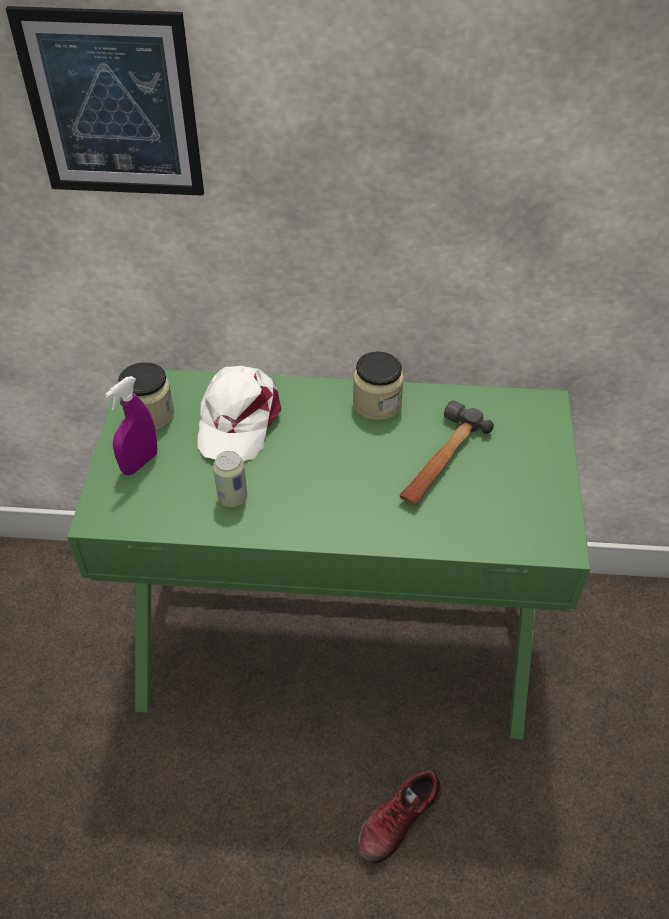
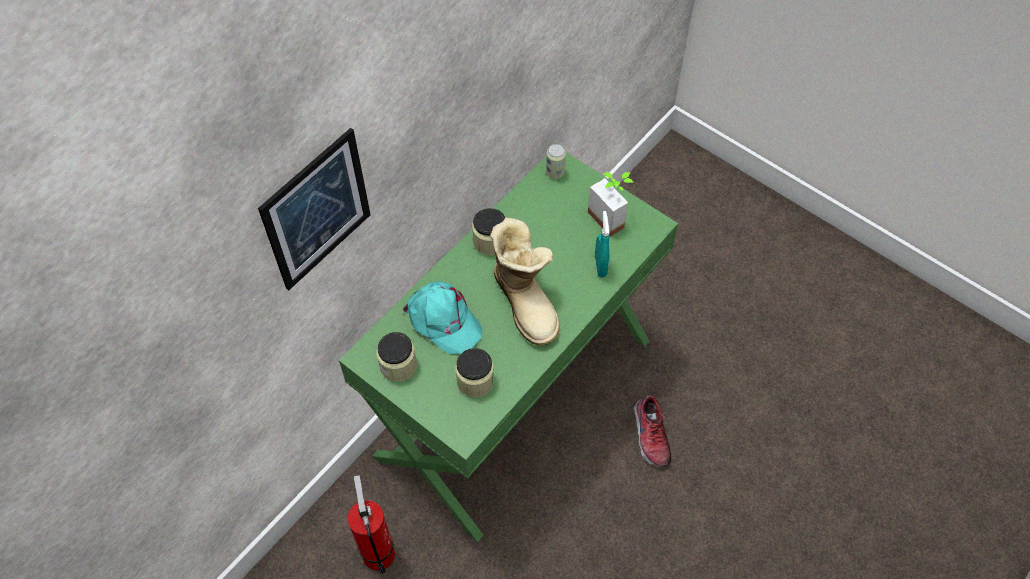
camera: 55 degrees left, 10 degrees up
purple spray bottle [105,376,157,475] -> none
white cap [197,366,281,461] -> turquoise cap [403,281,482,354]
can [213,451,247,507] -> can moved to [546,144,566,179]
hammer [400,400,494,505] -> none
none -> fire extinguisher [348,475,395,574]
none -> jar [455,348,494,398]
none -> boot [490,217,560,345]
none -> potted plant [588,172,634,237]
none -> turquoise spray bottle [595,211,610,277]

